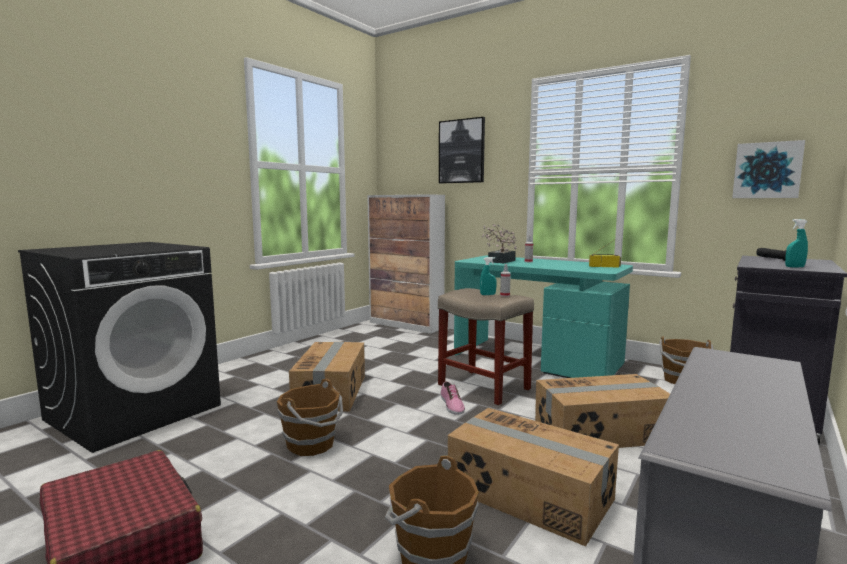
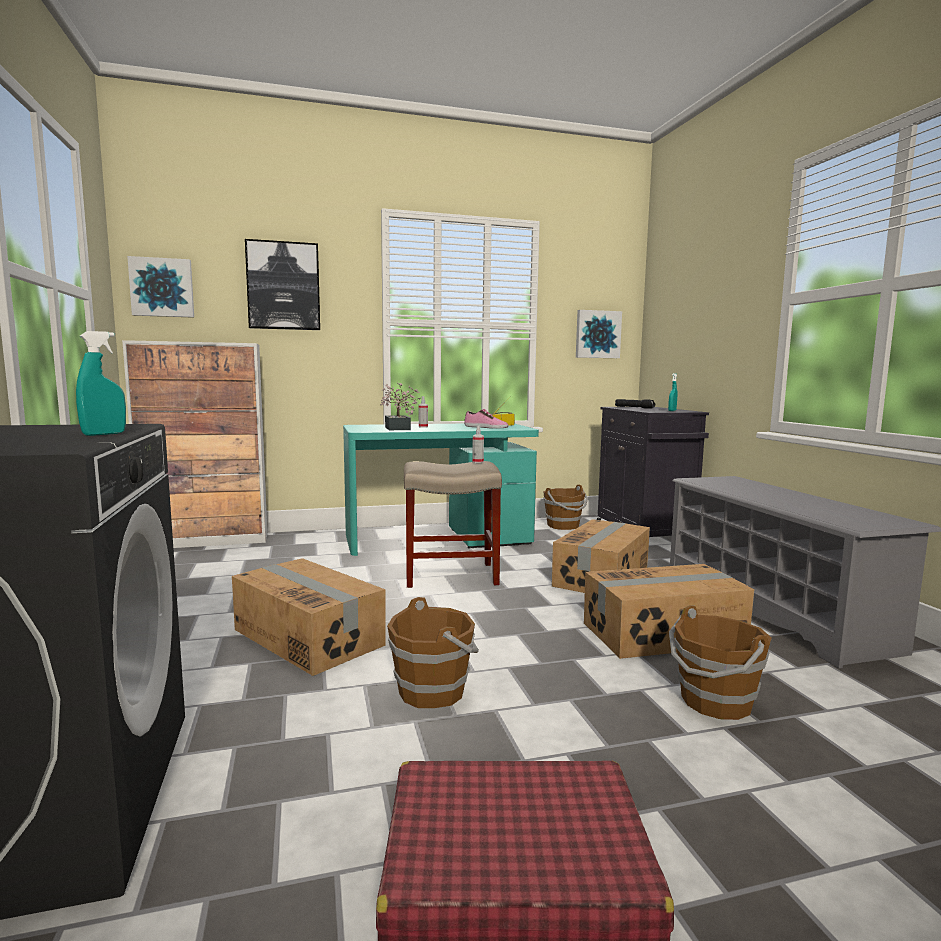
camera: 50 degrees left, 0 degrees up
shoe [441,381,465,415] -> shoe moved to [464,409,509,429]
turquoise spray bottle [480,257,497,295] -> turquoise spray bottle moved to [76,331,126,436]
none -> picture [127,256,194,318]

